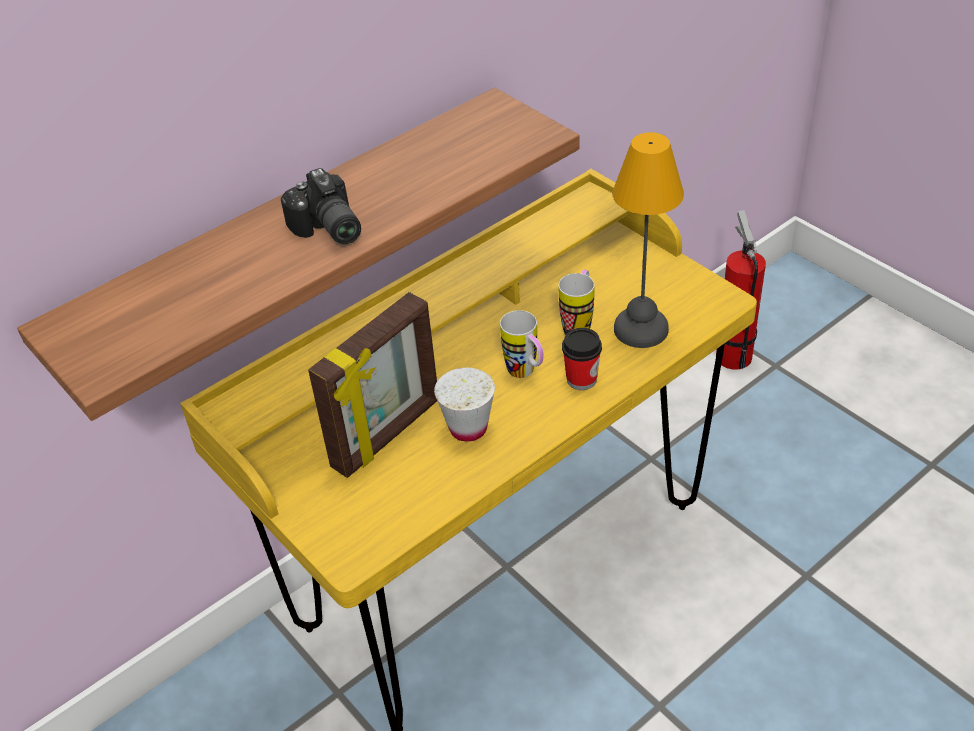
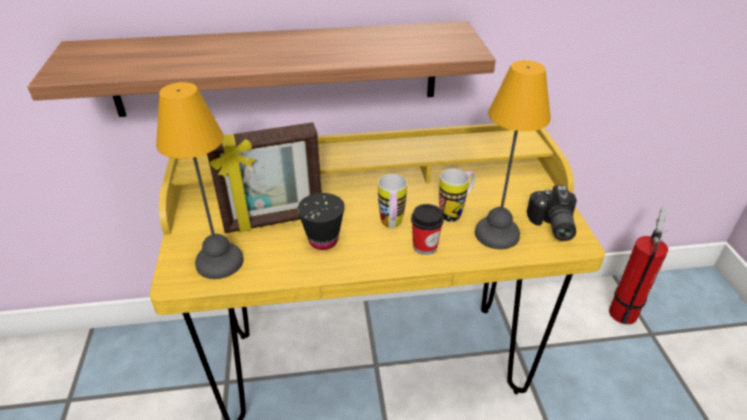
camera: 30 degrees right, 5 degrees down
camera [281,168,361,244] -> camera moved to [527,185,577,241]
white cup [434,368,495,442] -> black cup [297,193,345,250]
none -> table lamp [156,82,244,279]

